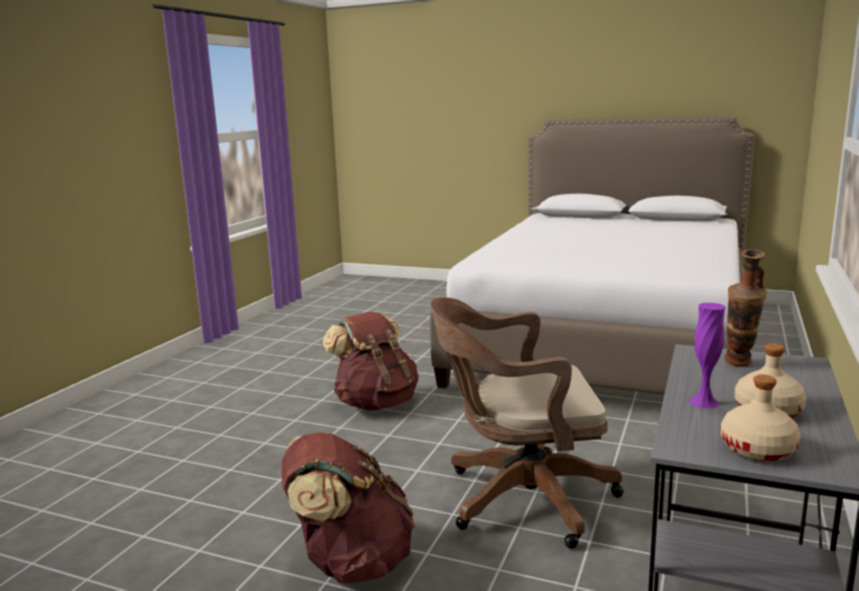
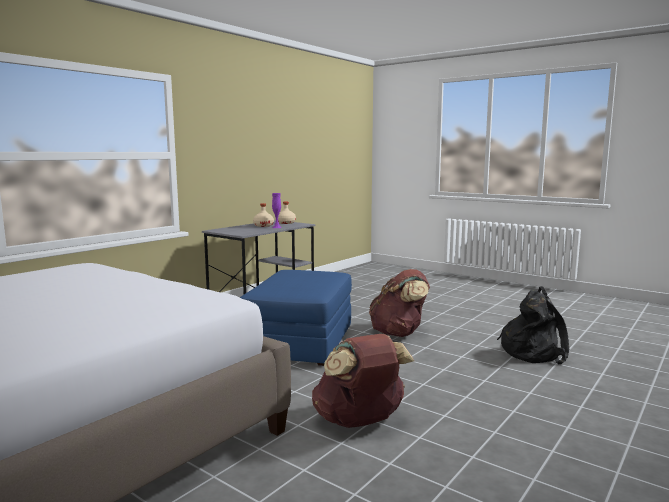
camera: 165 degrees left, 5 degrees down
brown office chair [431,297,624,549] -> blue ottoman [240,270,352,366]
vase [725,250,767,367] -> none
none -> black backpack [497,286,569,365]

